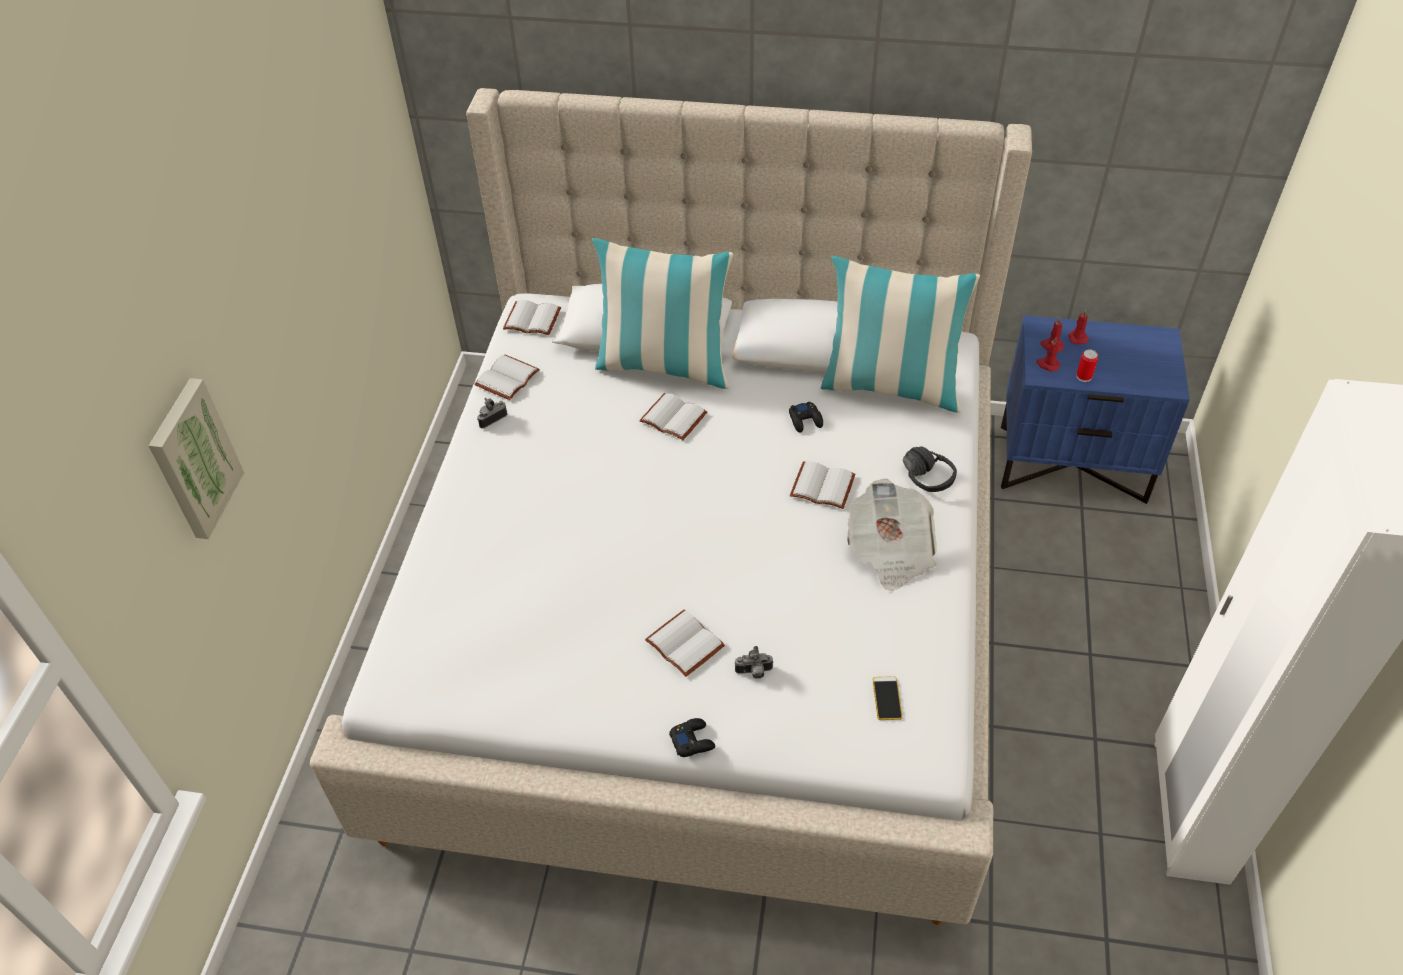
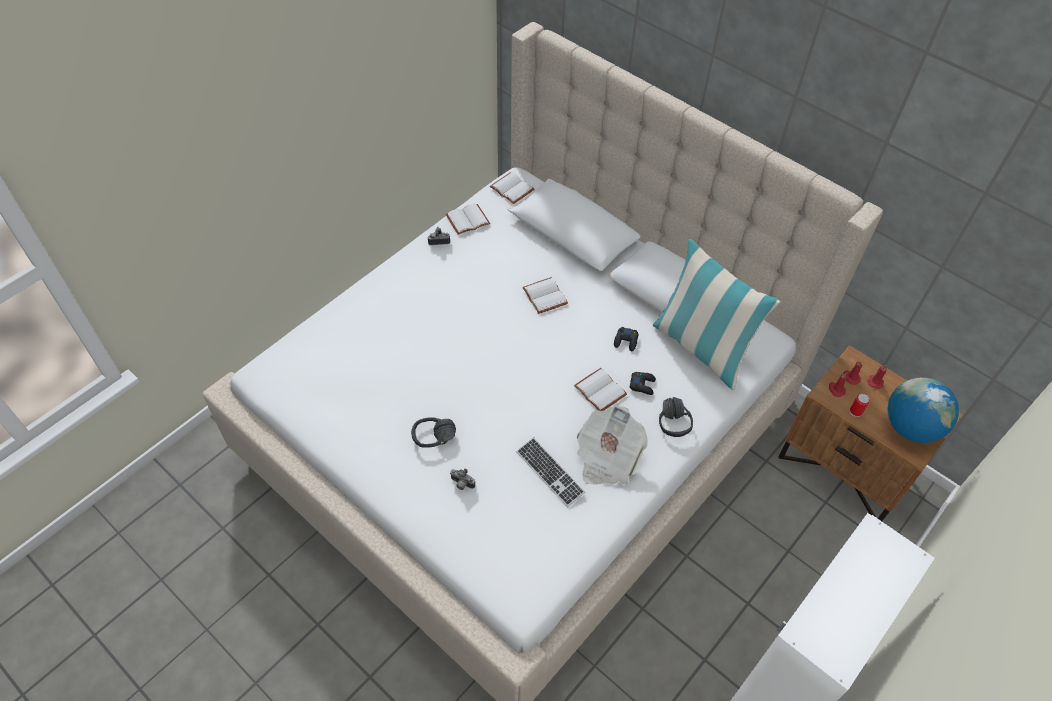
camera: 30 degrees right, 5 degrees up
picture [149,378,244,539] -> none
pillow [592,238,734,389] -> none
white book [645,610,725,677] -> black headphones [411,417,456,448]
black game controller [669,718,715,757] -> black game controller moved to [629,372,656,395]
phone [873,676,902,720] -> none
blue nightstand [1001,315,1190,504] -> brown nightstand [779,345,962,521]
none -> keyboard [516,437,585,507]
none -> globe [888,378,959,443]

